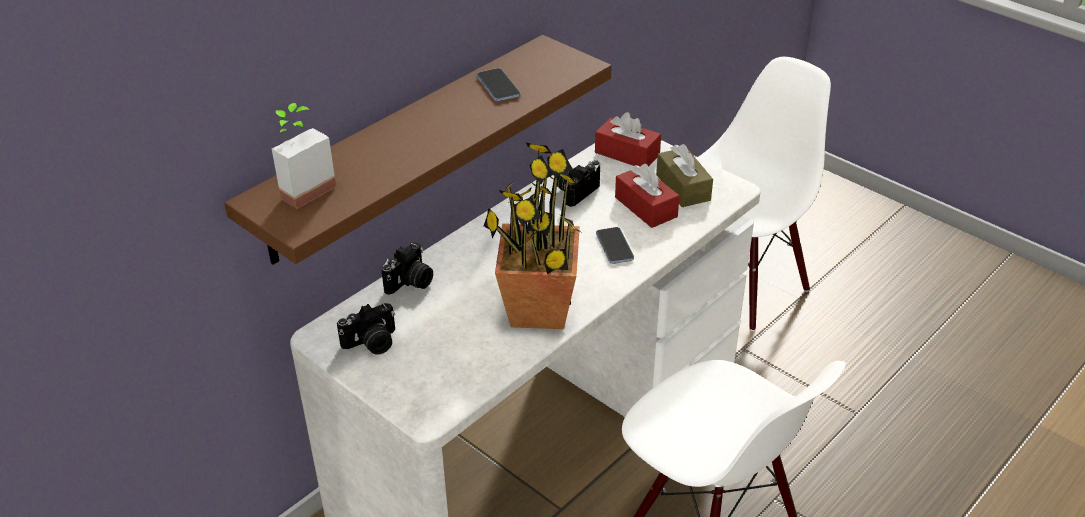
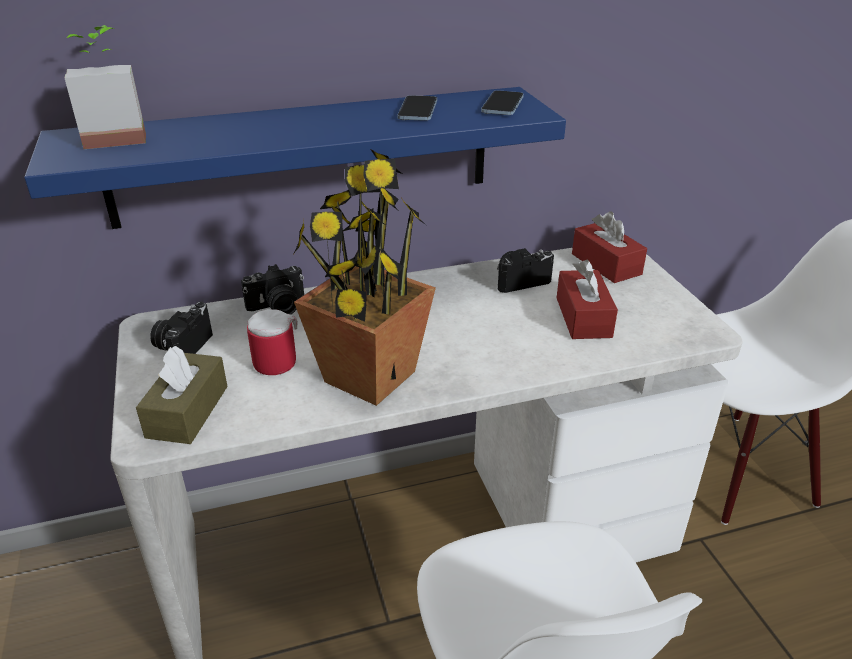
camera: 30 degrees right, 5 degrees down
brown shelf [224,35,612,265] -> blue shelf [24,87,566,229]
camera [337,303,395,355] -> camera turned 105 degrees clockwise [150,302,213,354]
phone [596,227,634,264] -> phone moved to [481,90,524,115]
brown tissue box [656,144,713,207] -> brown tissue box moved to [136,346,228,444]
none -> mug [247,309,297,375]

